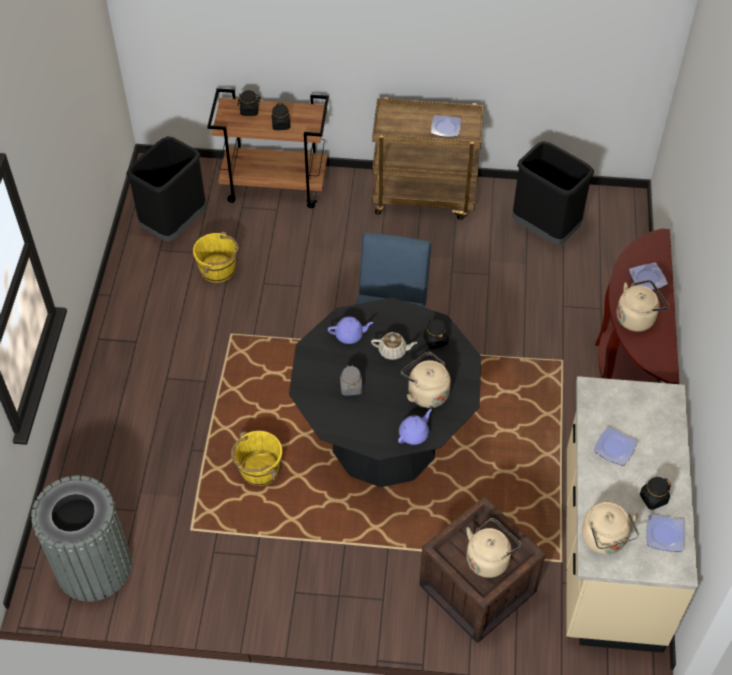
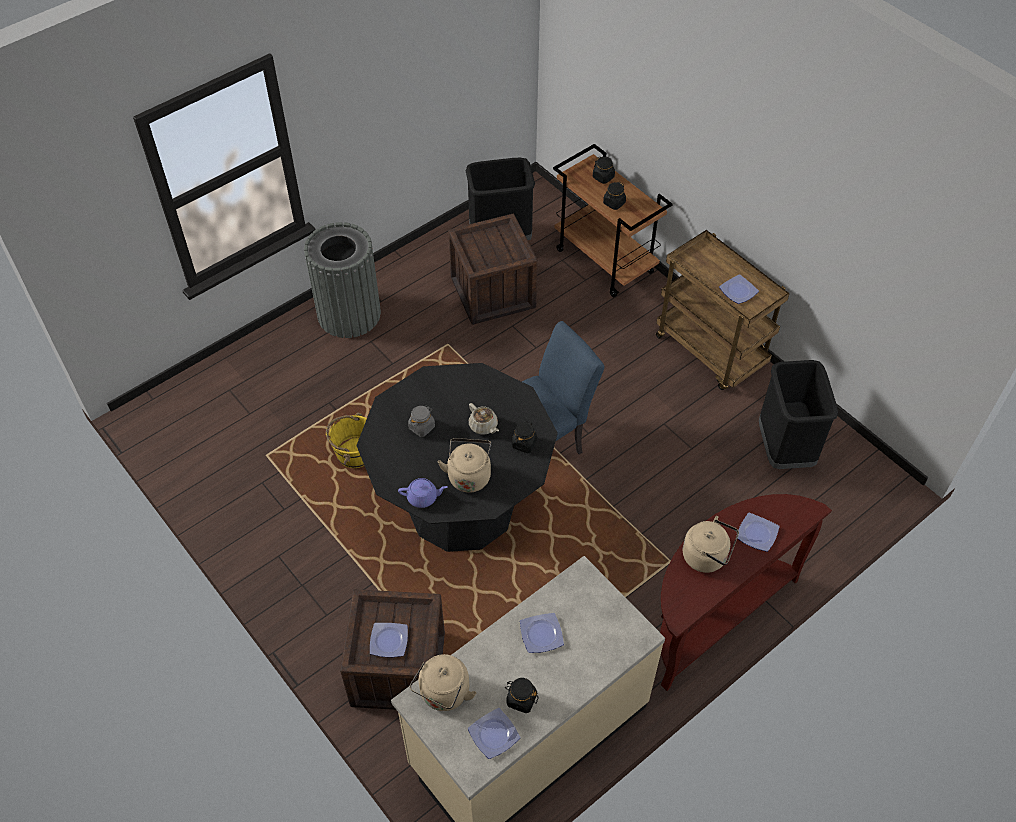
camera: 45 degrees right, 0 degrees up
grey trash can [31,475,132,602] -> grey trash can moved to [304,222,381,338]
yellow bucket [193,232,239,283] -> crate [448,214,538,325]
purple teapot [328,317,373,344] -> none
beige kettle [466,518,521,578] -> plate [370,623,408,657]

